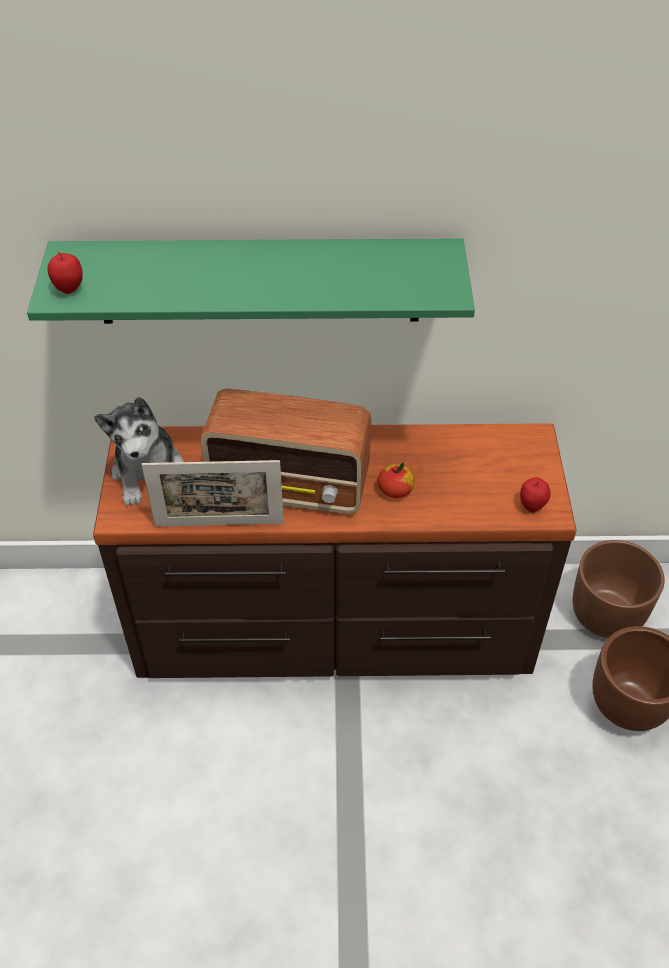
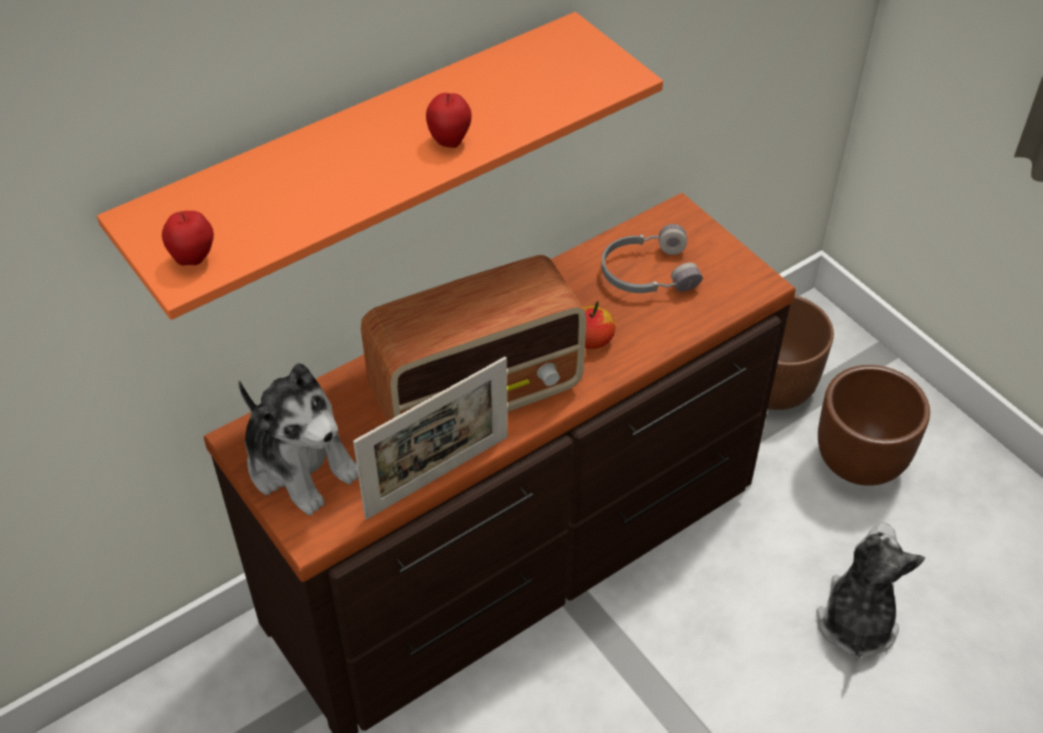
camera: 35 degrees left, 0 degrees up
green shelf [27,238,475,324] -> orange shelf [97,12,663,320]
apple [520,477,551,513] -> apple moved to [426,93,472,148]
none -> grey headphones [601,224,703,293]
none -> plush toy [816,523,925,661]

